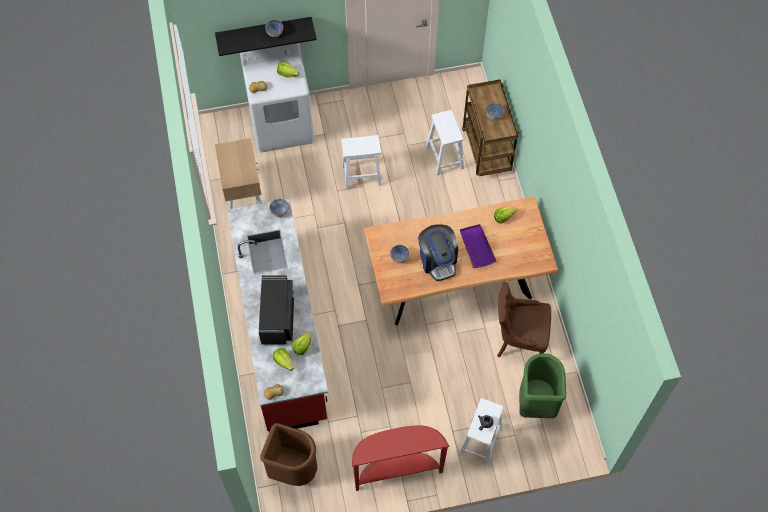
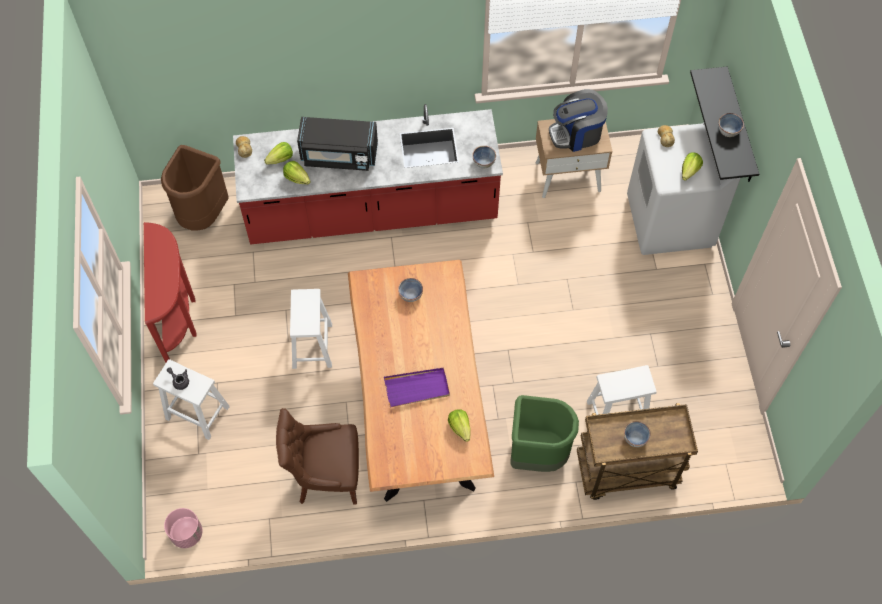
camera: 95 degrees right, 0 degrees up
white stool [341,135,382,190] -> white stool moved to [290,289,332,369]
coffee machine [418,224,458,281] -> coffee machine moved to [549,89,608,152]
brown chair [497,282,551,357] -> brown chair turned 105 degrees counterclockwise [276,408,359,504]
green trash can [519,353,566,418] -> green trash can moved to [510,395,579,472]
none -> pink planter [164,508,203,548]

